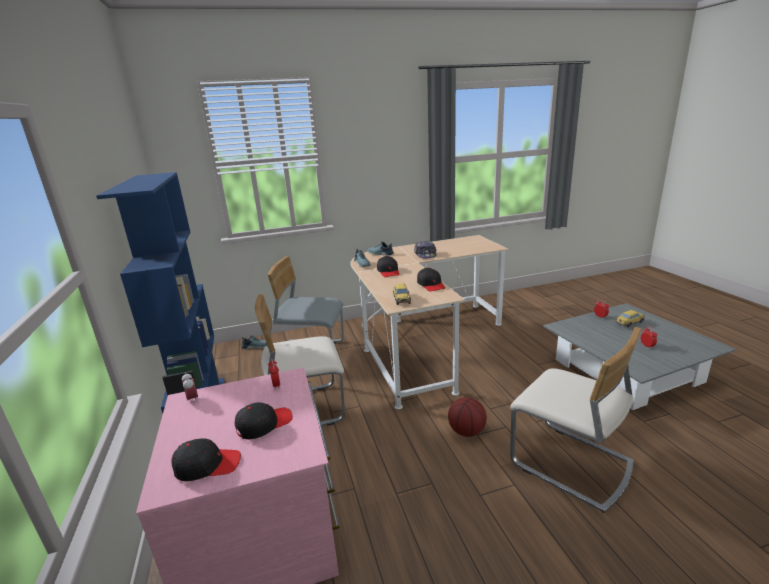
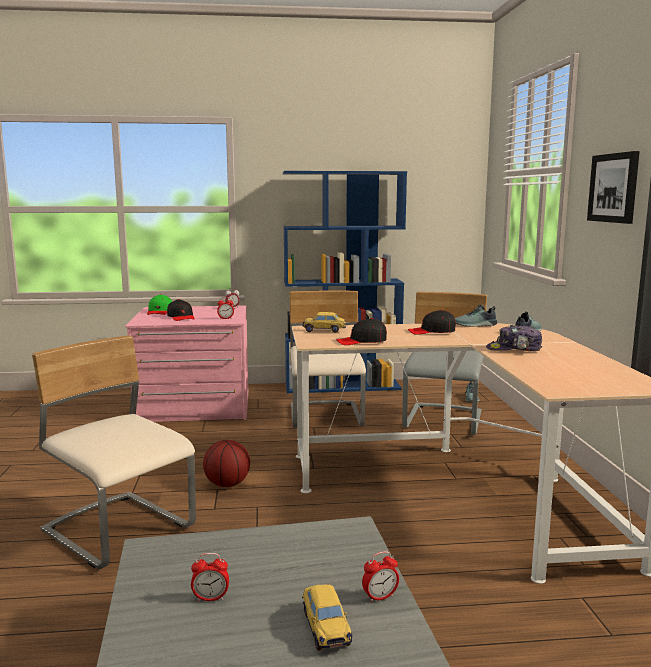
camera: 100 degrees right, 10 degrees down
black cap [171,438,241,481] -> green cap [147,294,172,315]
beige chair [510,327,641,513] -> beige chair turned 75 degrees clockwise [32,335,196,569]
none -> picture [587,151,640,224]

